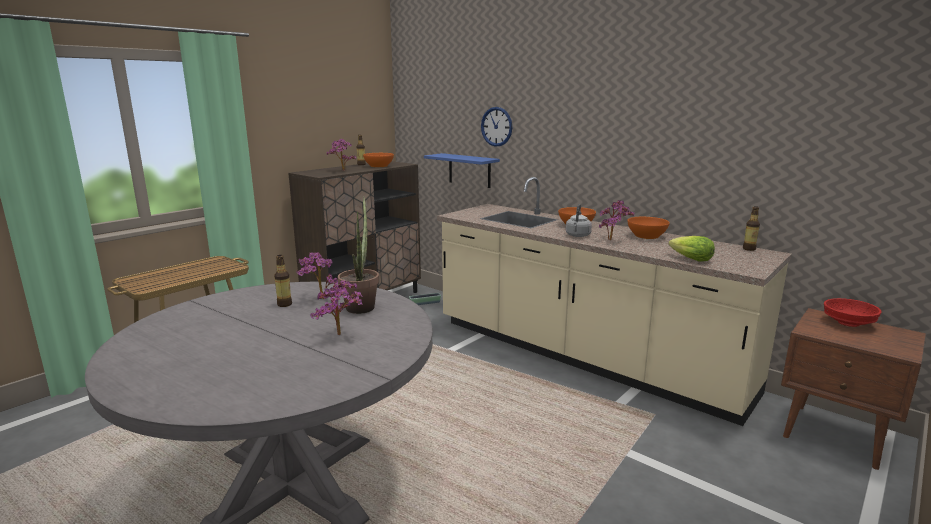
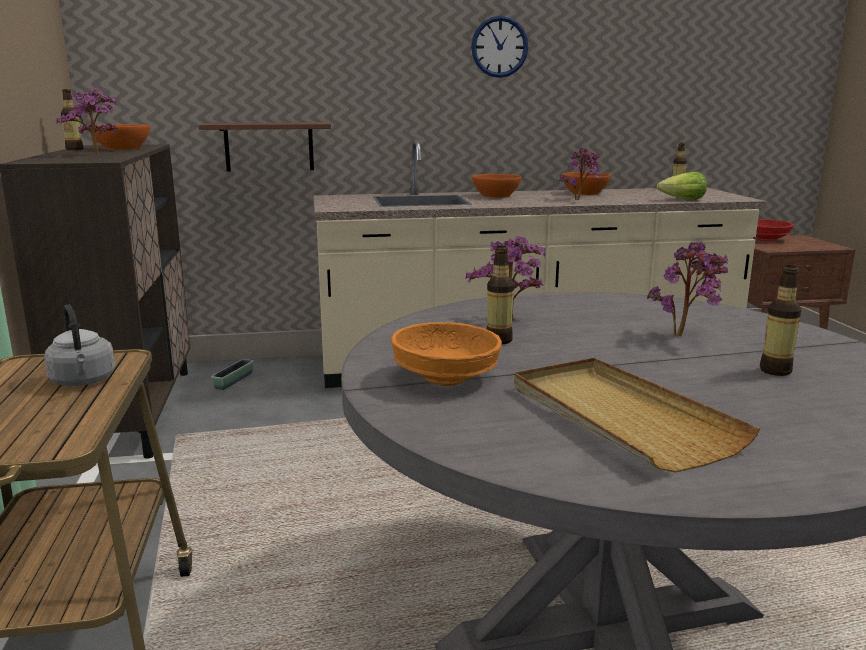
camera: 50 degrees left, 0 degrees up
potted plant [338,196,379,314] -> none
blue shelf [424,153,500,188] -> brown shelf [198,122,331,172]
wall clock [481,107,512,147] -> wall clock moved to [471,16,528,78]
grey kettle [566,204,592,237] -> grey kettle moved to [44,304,115,386]
none -> orange bowl [391,322,502,386]
none -> beige tray [514,358,760,473]
none -> bottle [760,265,801,376]

